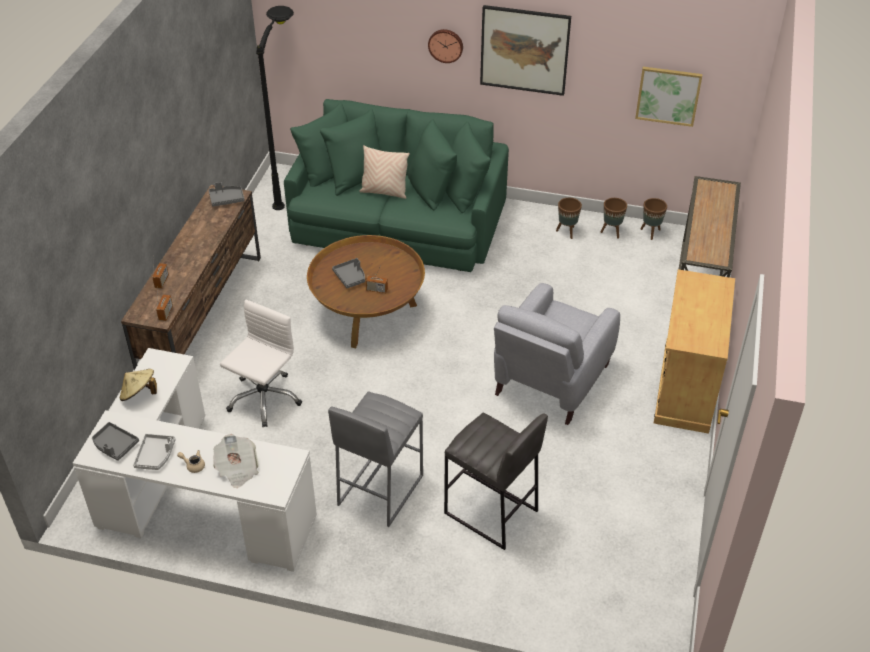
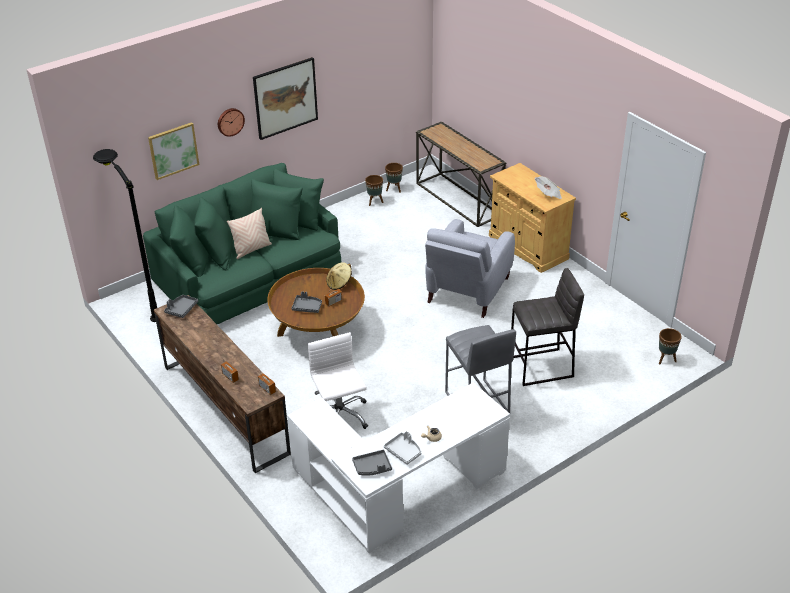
camera: 50 degrees left, 5 degrees down
beige hat [120,369,157,401] -> beige hat moved to [326,262,352,290]
newspaper [213,434,259,488] -> newspaper moved to [535,176,562,199]
grey armchair [494,283,620,425] -> grey armchair turned 45 degrees clockwise [425,219,515,318]
brown planter [556,198,582,239] -> brown planter moved to [659,328,682,365]
picture [635,67,703,127] -> picture moved to [148,122,199,180]

